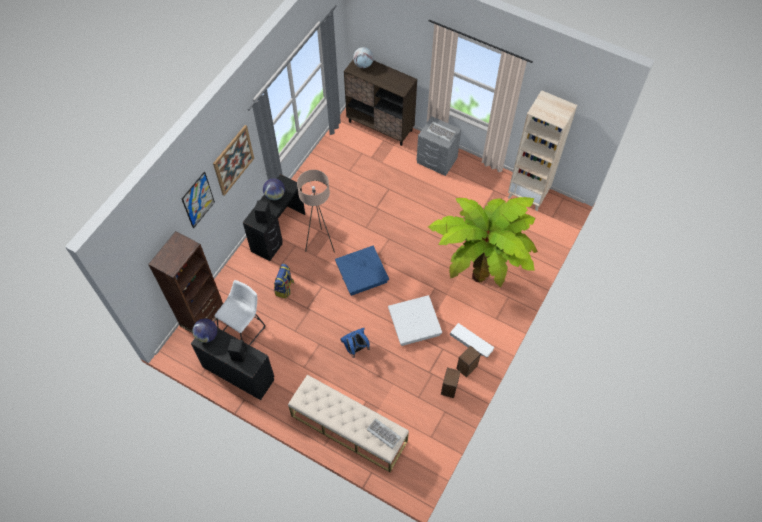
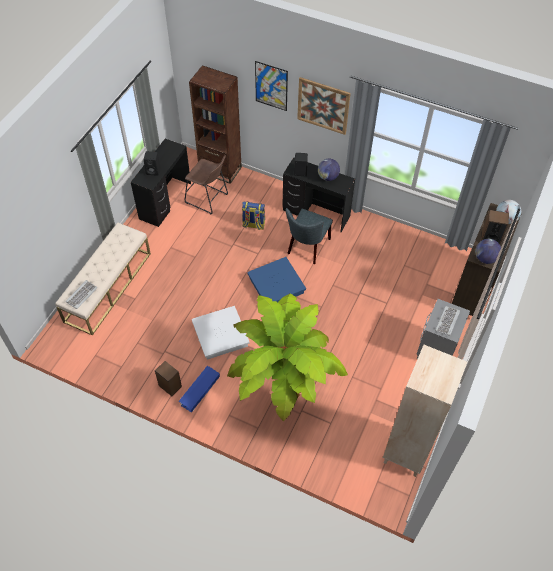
camera: 85 degrees right, 5 degrees down
globe [193,319,217,343] -> globe moved to [475,239,501,264]
white stool [215,280,265,345] -> brown stool [185,155,228,215]
beige floor lamp [297,170,335,253] -> grey chair [286,208,333,264]
blue backpack [340,328,370,357] -> none
speaker [441,367,460,398] -> speaker moved to [481,210,509,244]
white storage box [450,323,494,358] -> blue storage box [178,366,220,413]

